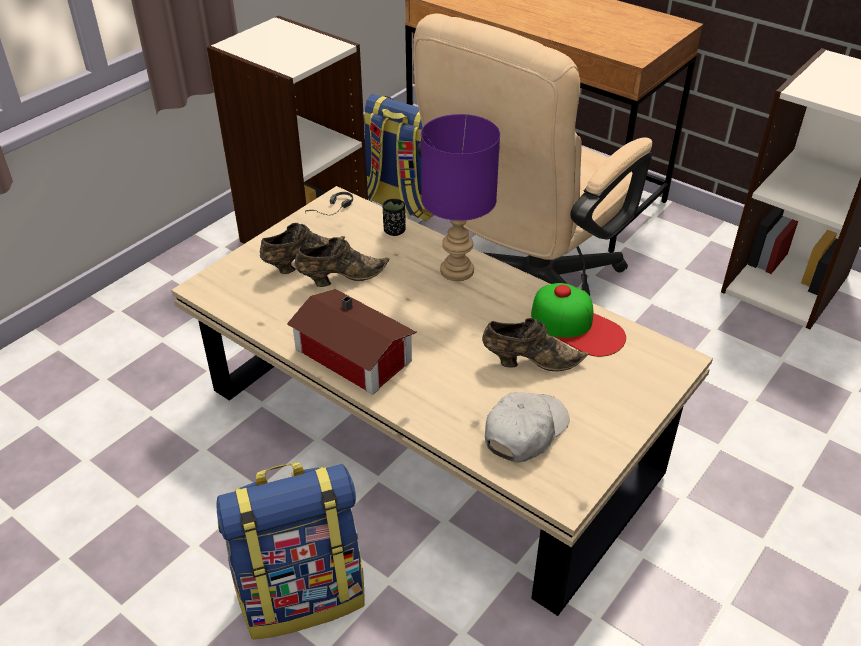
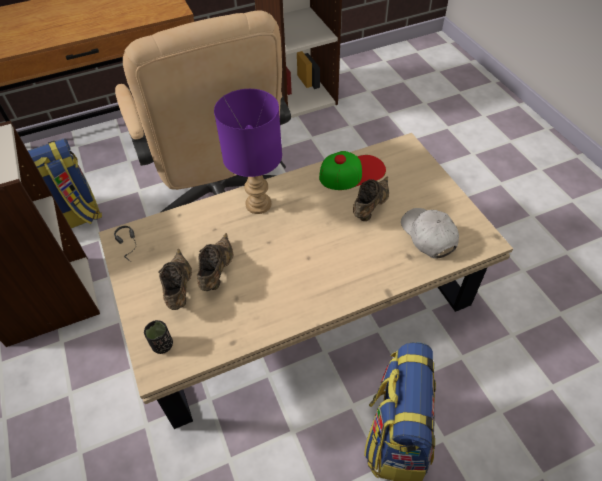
camera: 60 degrees left, 10 degrees up
toy house [287,289,416,395] -> none
black cup [383,199,406,236] -> black cup moved to [144,320,173,354]

